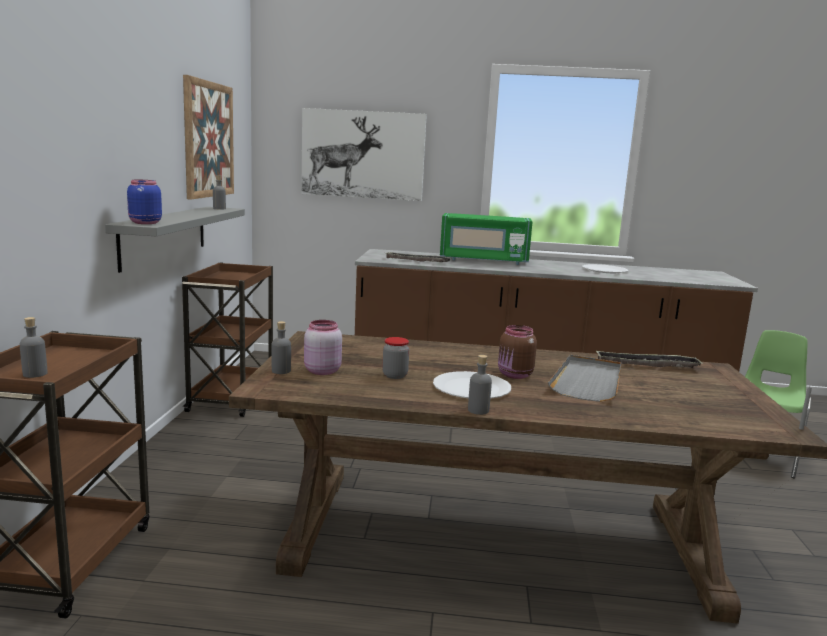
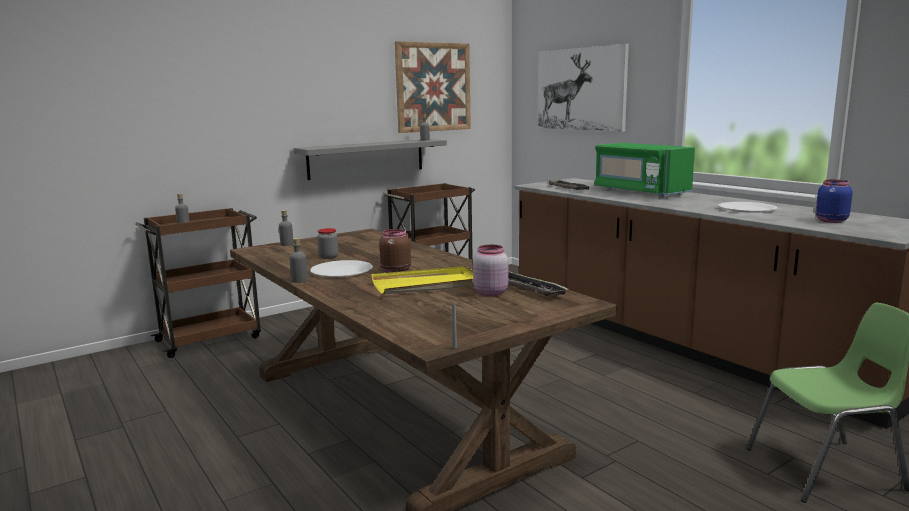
camera: 50 degrees right, 0 degrees up
blue jar [127,180,162,224] -> blue jar moved to [816,180,853,223]
pink jar [304,320,342,375] -> pink jar moved to [473,245,509,296]
grey tray [548,355,621,402] -> yellow tray [371,266,474,295]

